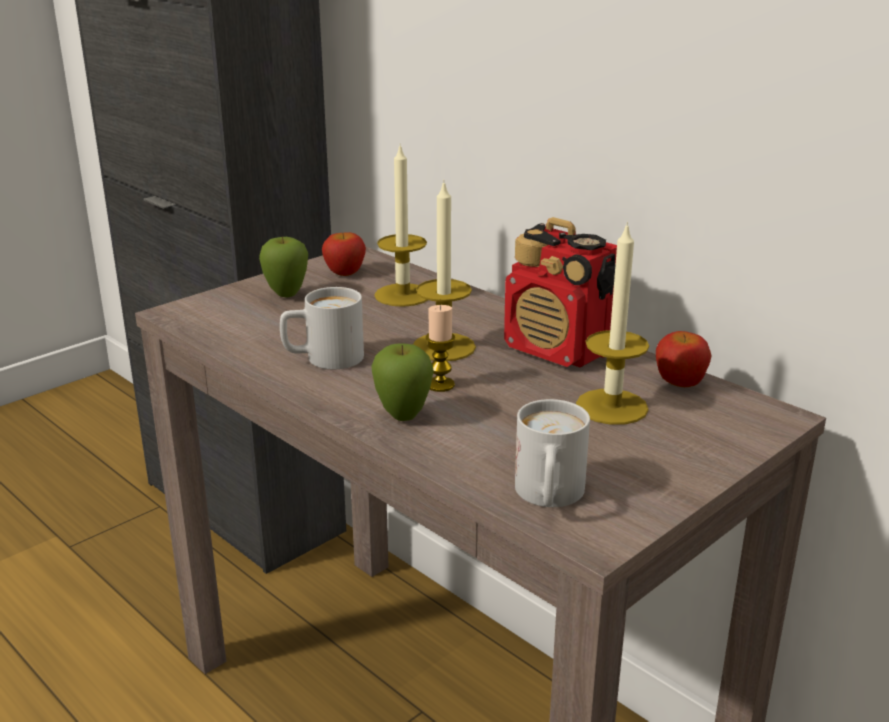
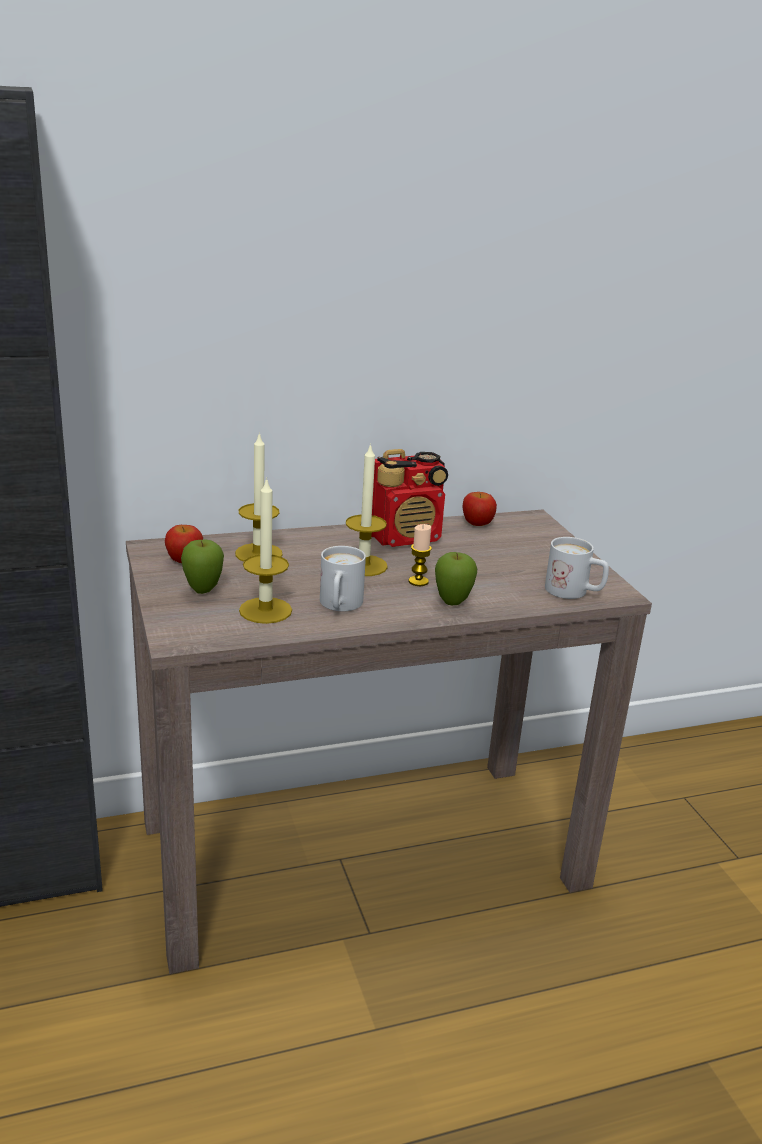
camera: 65 degrees left, 0 degrees up
candle [576,222,649,425] -> candle moved to [239,477,292,624]

